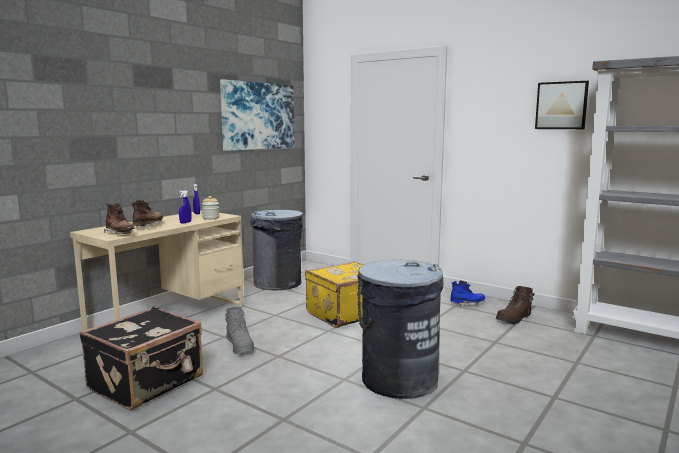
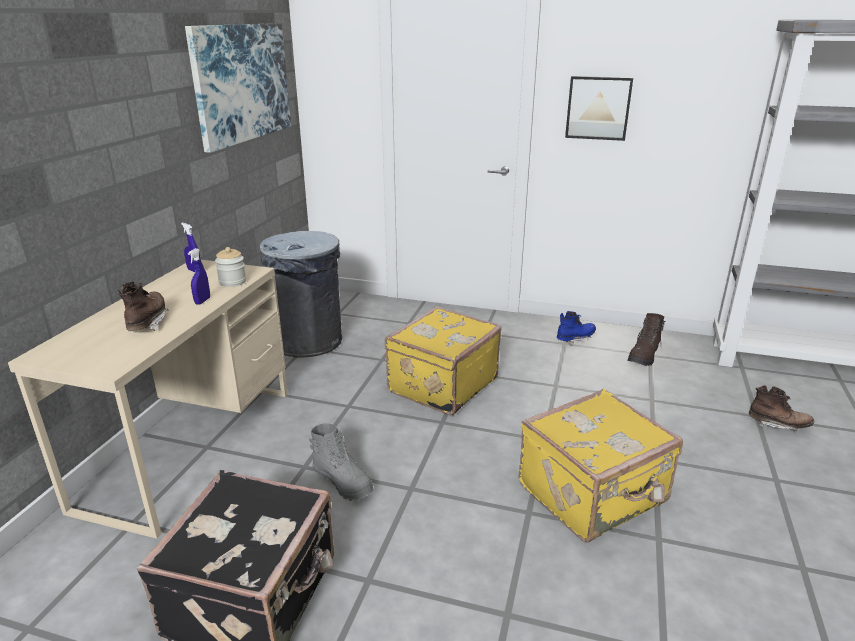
camera: 20 degrees left, 15 degrees up
brown boot [104,203,135,234] -> brown boot moved to [749,385,814,431]
grey trash can [357,260,444,399] -> yellow suitcase [519,388,683,543]
picture [535,81,589,129] -> picture moved to [565,76,633,141]

